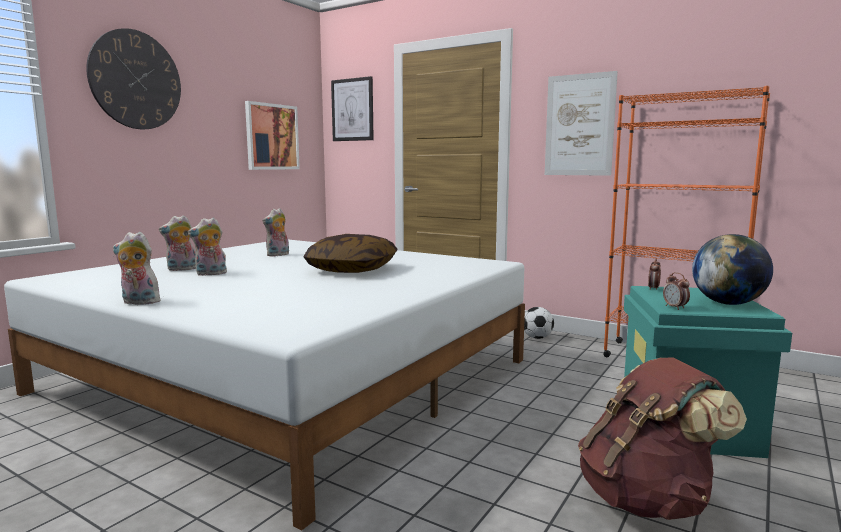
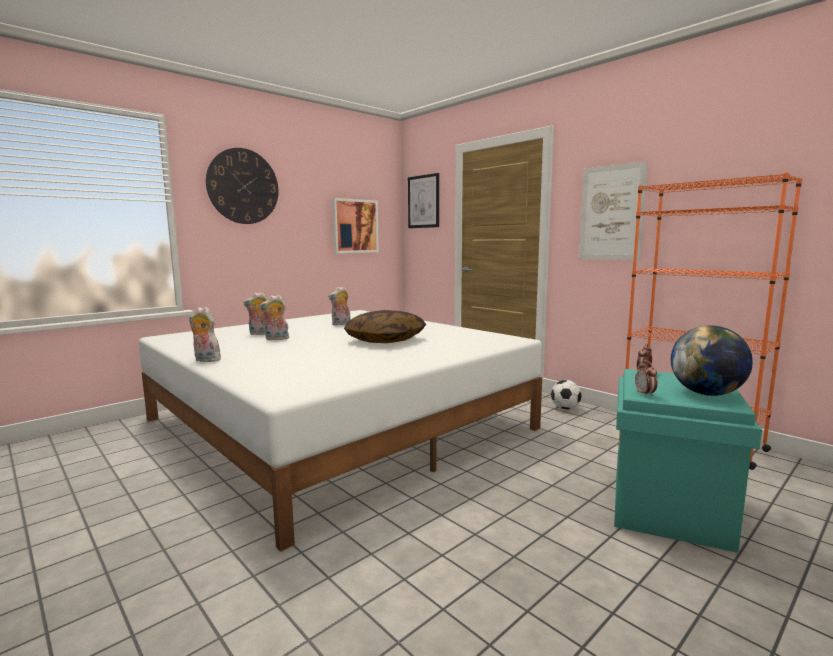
camera: 15 degrees right, 0 degrees up
brown backpack [578,358,747,520] -> none

